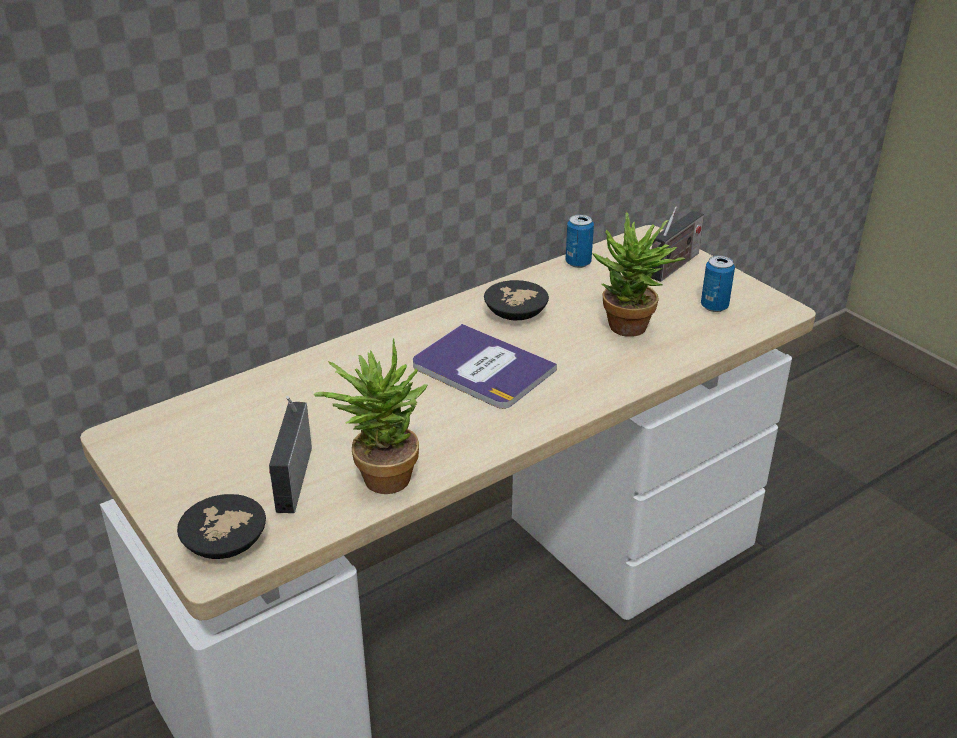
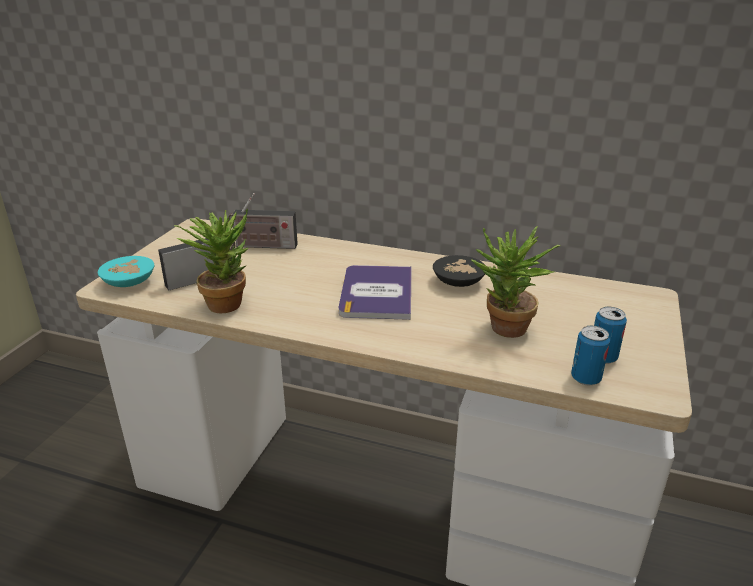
camera: 55 degrees right, 5 degrees down
black bowl [177,494,266,559] -> turquoise bowl [98,256,154,287]
can [565,214,594,268] -> can moved to [571,326,610,386]
radio [651,206,704,282] -> radio moved to [228,193,298,249]

